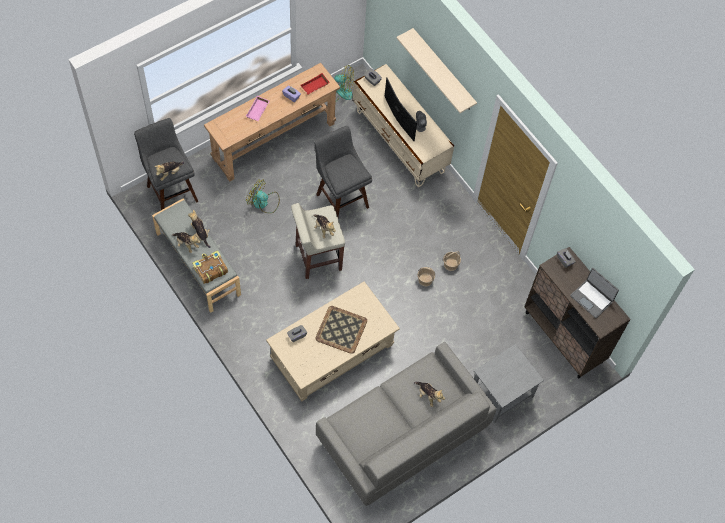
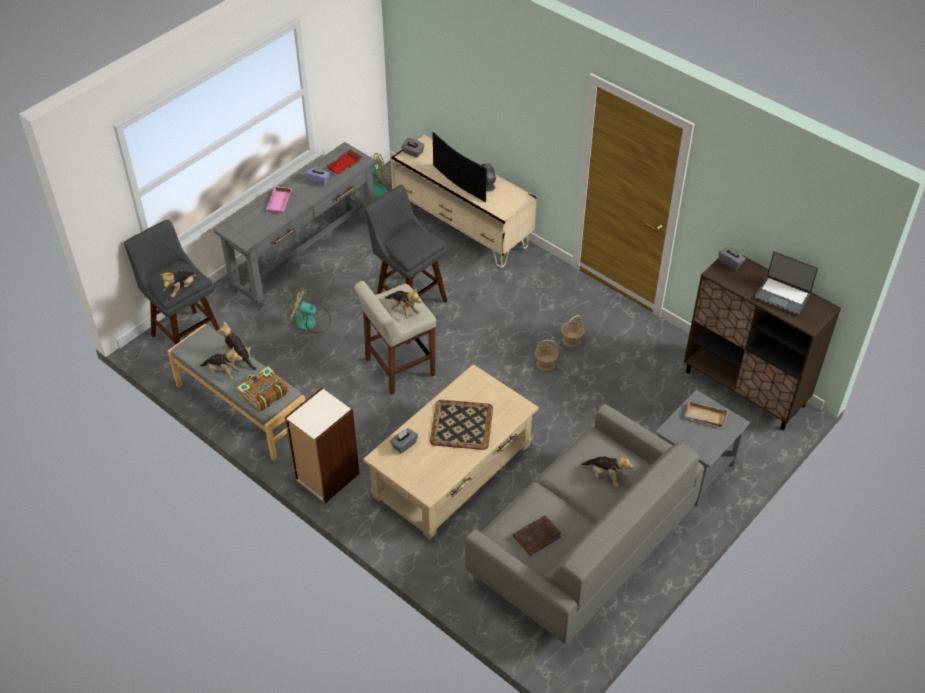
camera: 10 degrees left, 15 degrees down
brown console table [204,63,340,182] -> grey console table [214,142,377,309]
beige shelf [396,28,477,113] -> none
none -> bookcase [285,388,360,504]
none -> brown book [513,515,561,556]
none -> beige tray [685,401,728,427]

